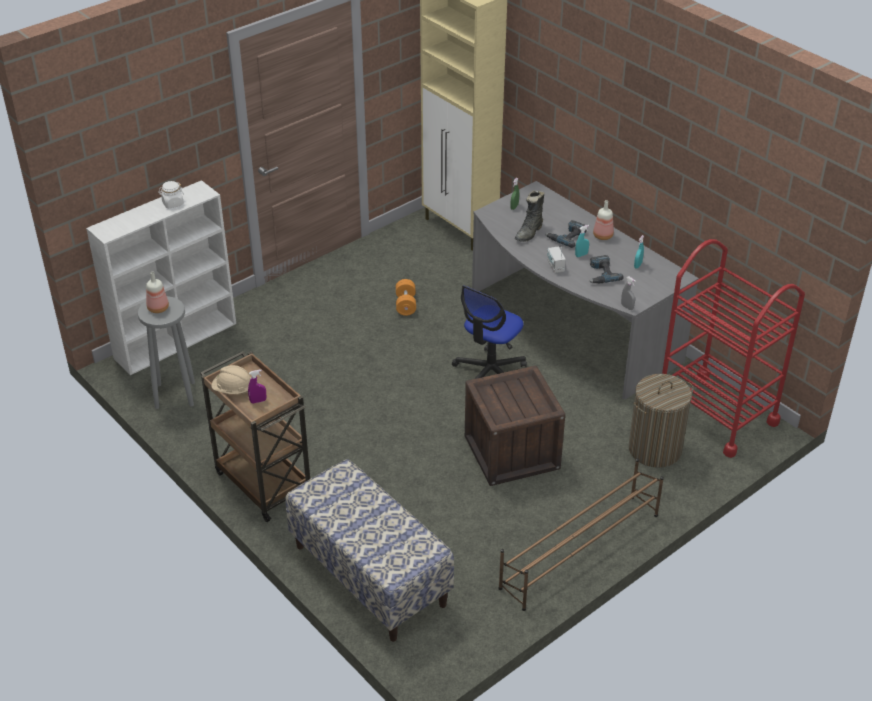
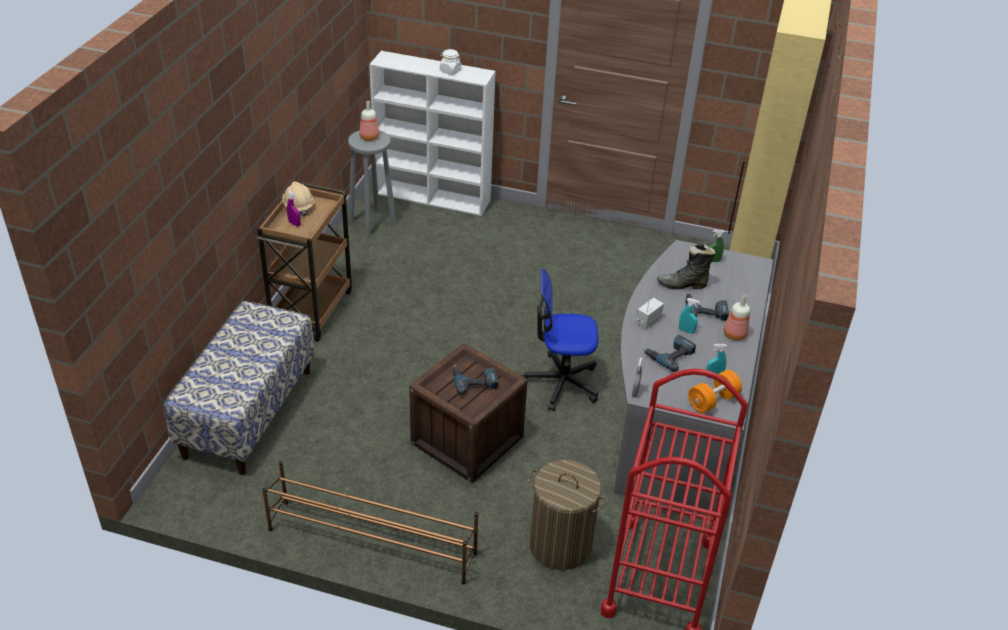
camera: 55 degrees right, 0 degrees up
orange dumbbell [396,279,416,316] -> orange dumbbell moved to [688,370,742,413]
none -> power drill [453,365,498,395]

